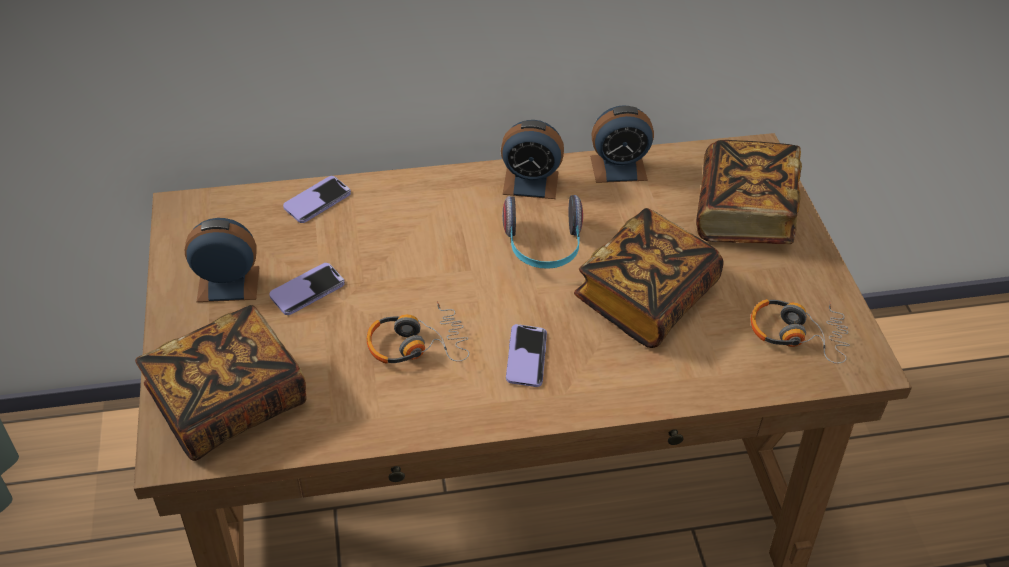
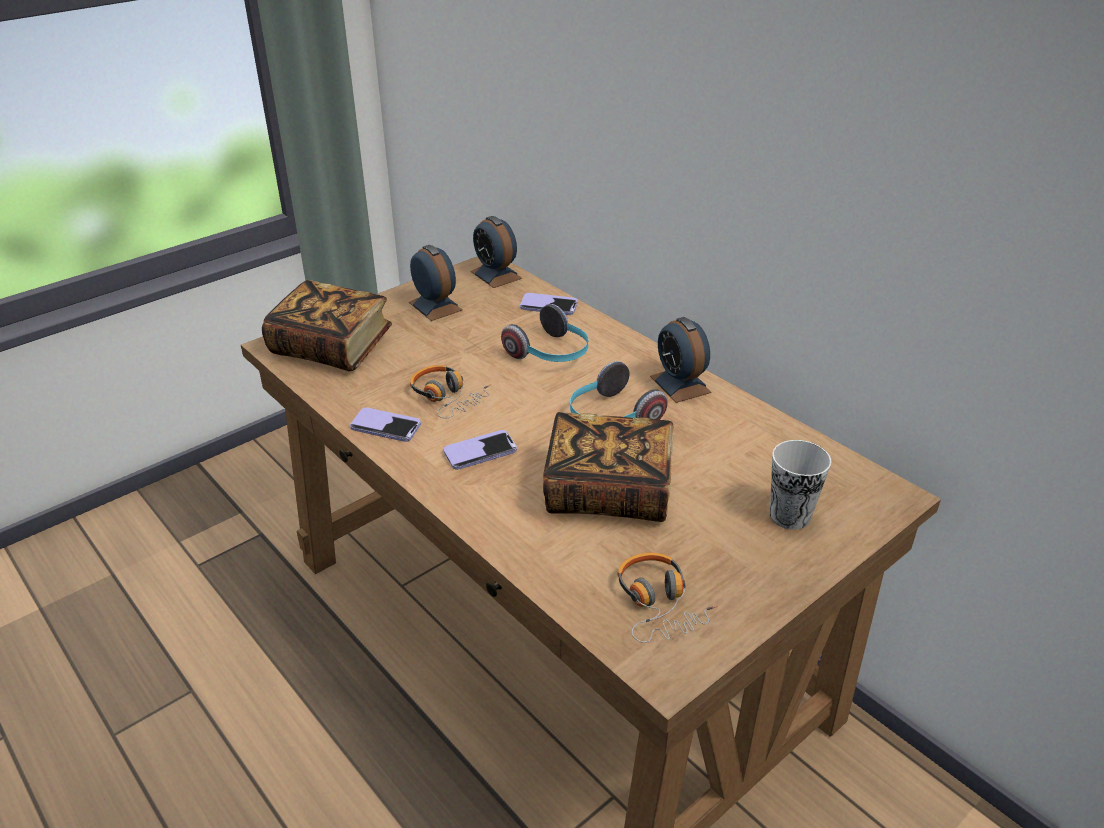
camera: 60 degrees right, 10 degrees down
phone [269,263,345,315] -> phone moved to [350,408,421,442]
alarm clock [590,105,654,183] -> alarm clock moved to [470,216,522,288]
book [696,140,802,244] -> cup [770,440,831,530]
none -> headphones [501,304,589,362]

